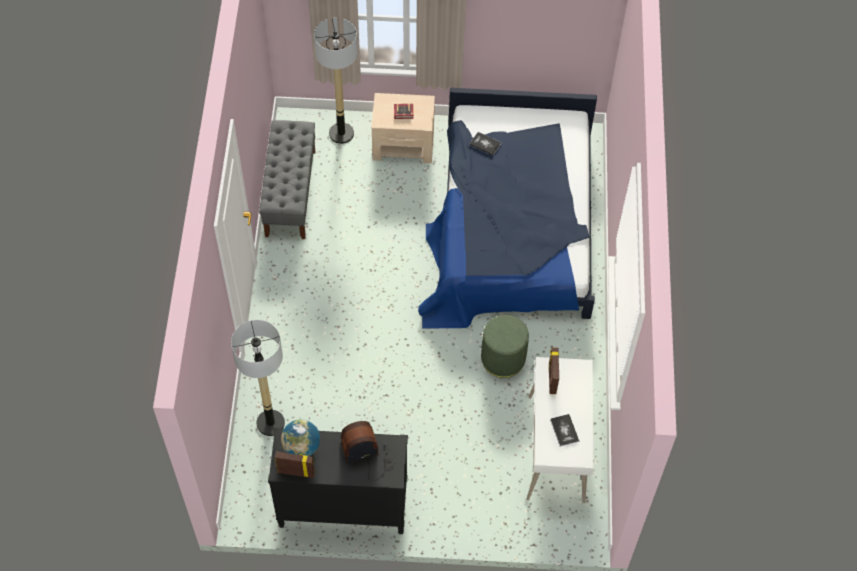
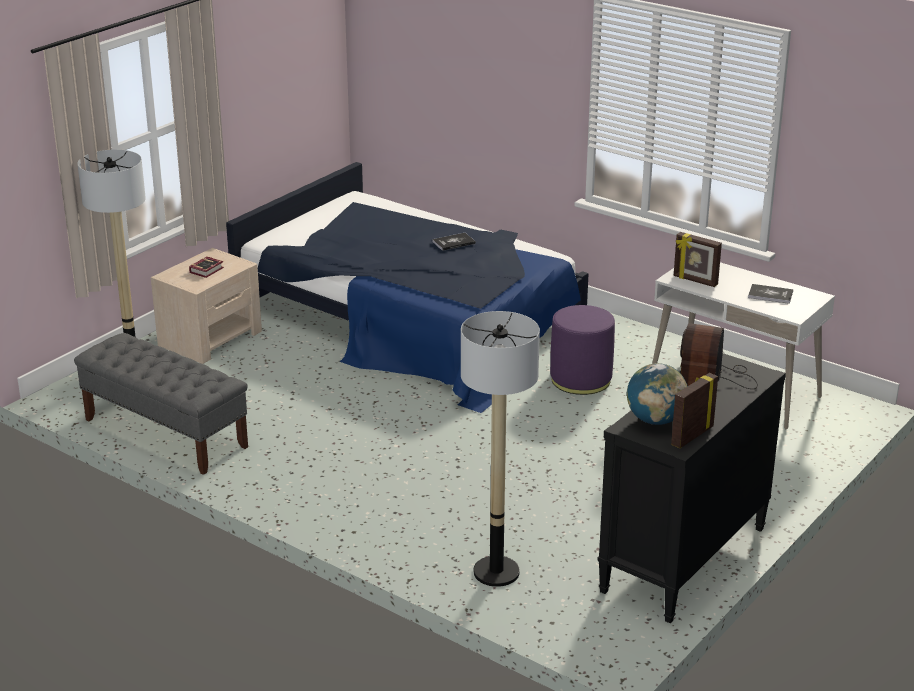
camera: 55 degrees left, 30 degrees down
book [469,132,502,156] -> book moved to [432,233,476,251]
green ottoman [481,315,529,378] -> purple ottoman [550,305,615,395]

